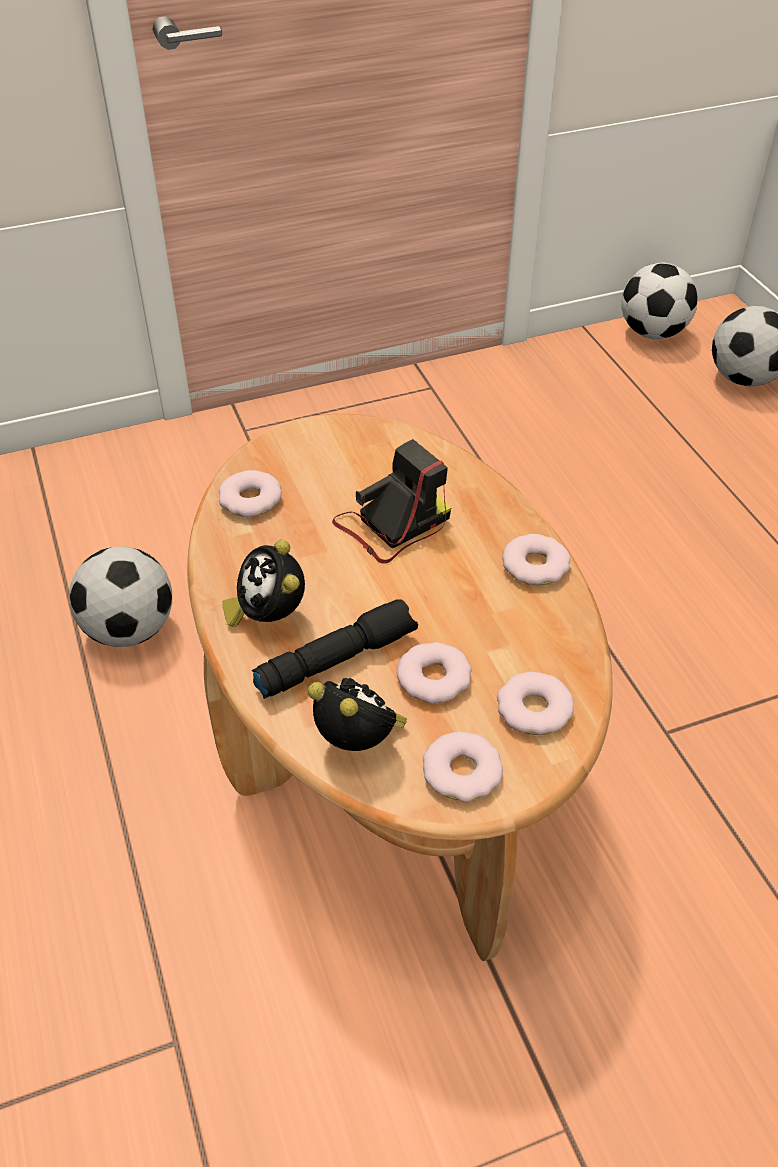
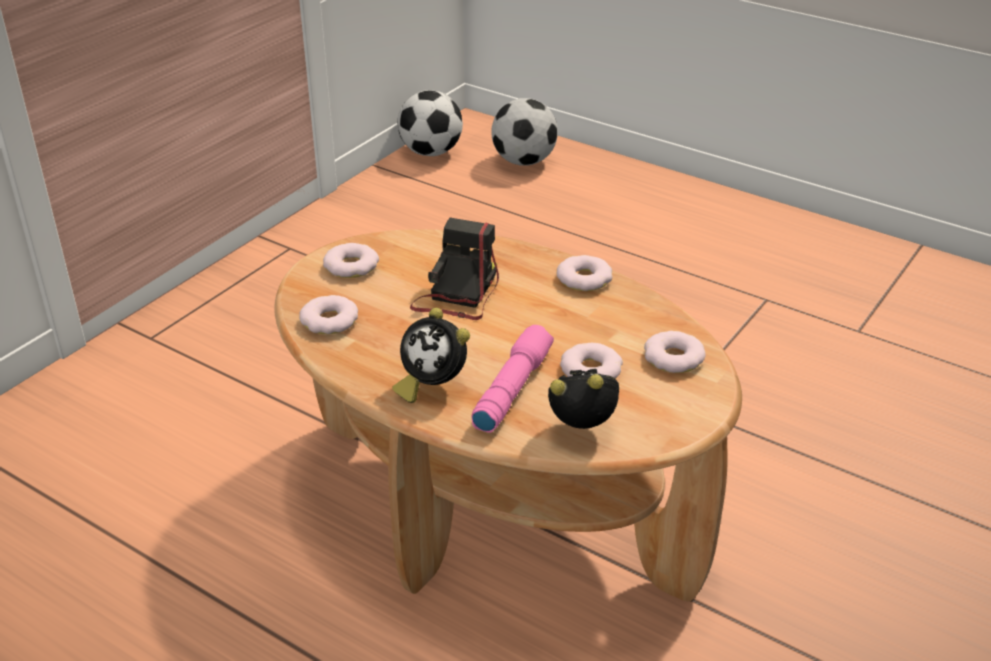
camera: 35 degrees left, 10 degrees down
football [69,546,172,647] -> none
black flashlight [252,599,418,699] -> pink flashlight [472,325,554,433]
donut [423,732,503,802] -> donut moved to [323,243,379,278]

